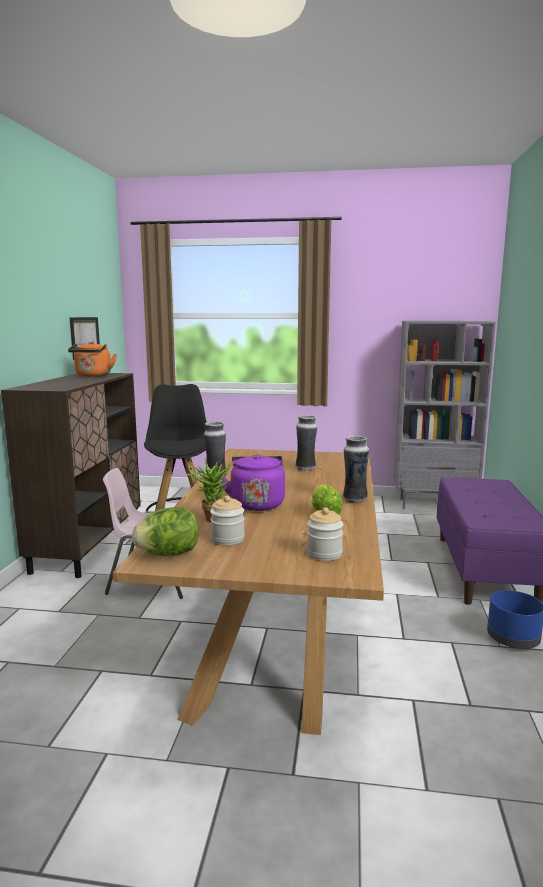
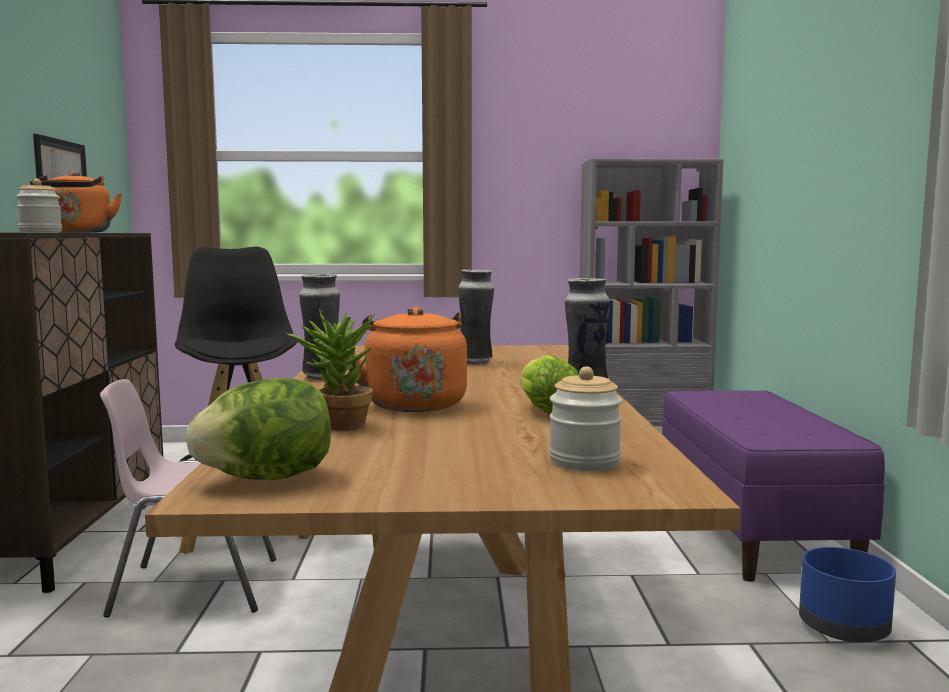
camera: 10 degrees left, 5 degrees down
jar [210,496,245,545] -> jar moved to [16,179,62,232]
purple kettle [221,454,285,511] -> orange kettle [346,307,467,412]

